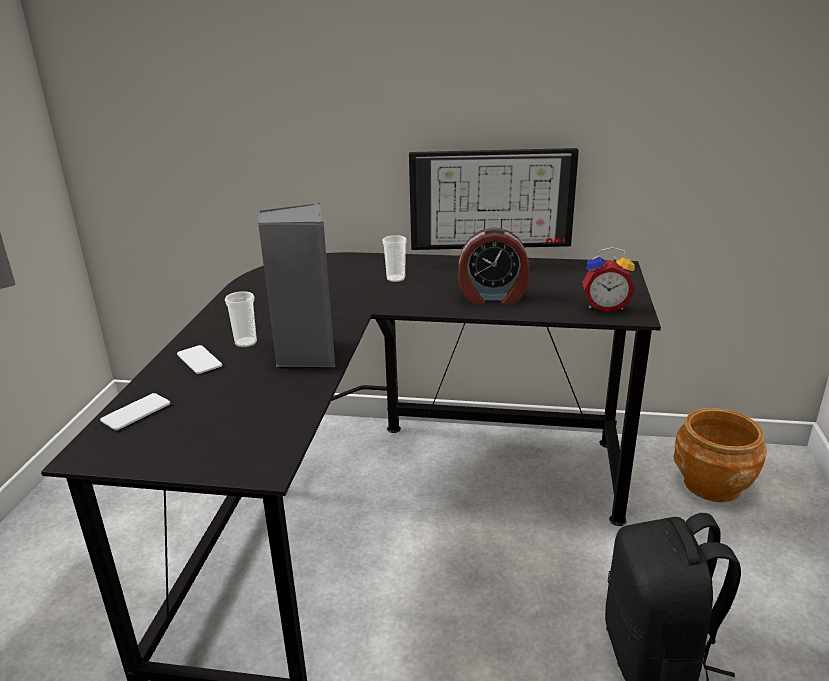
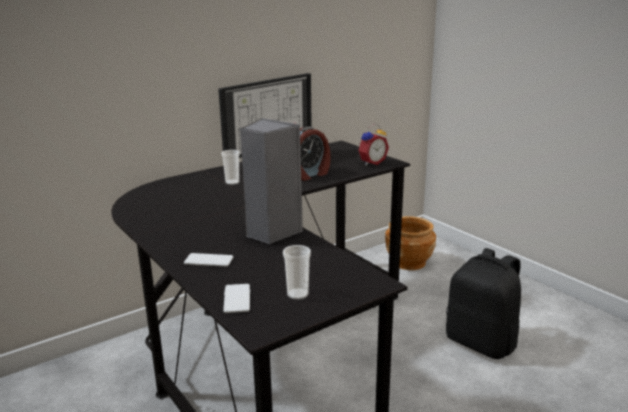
camera: 45 degrees left, 5 degrees down
cup [225,291,257,347] -> cup moved to [283,245,311,300]

